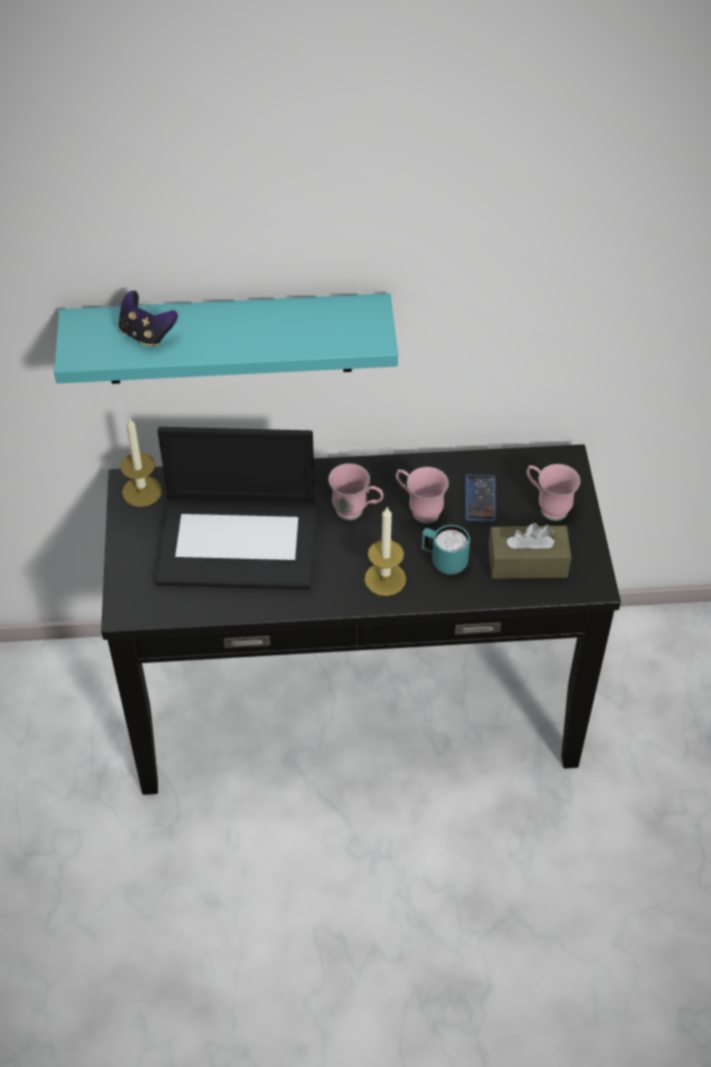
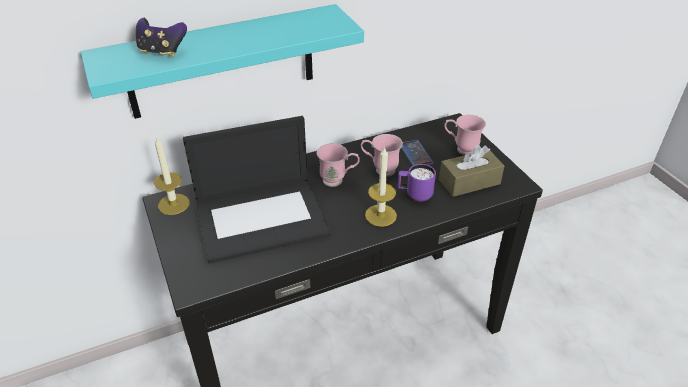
camera: 20 degrees left, 10 degrees down
turquoise mug [422,525,470,575] -> purple mug [398,164,436,202]

